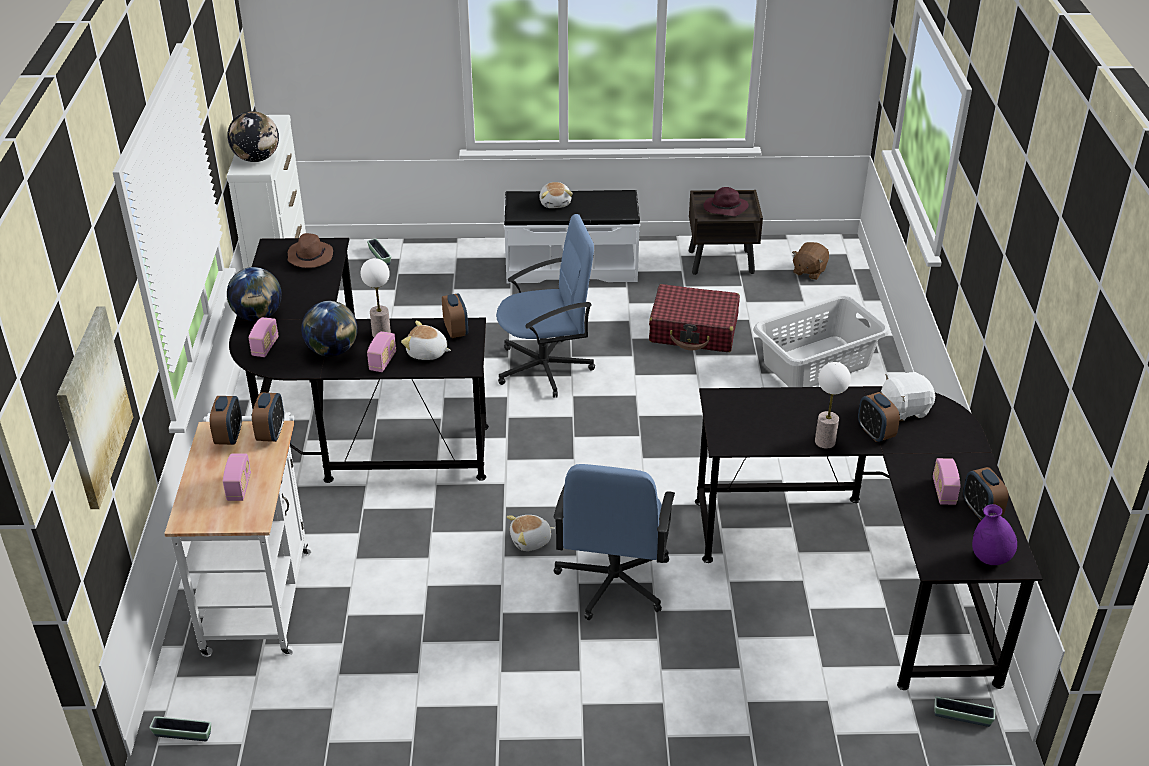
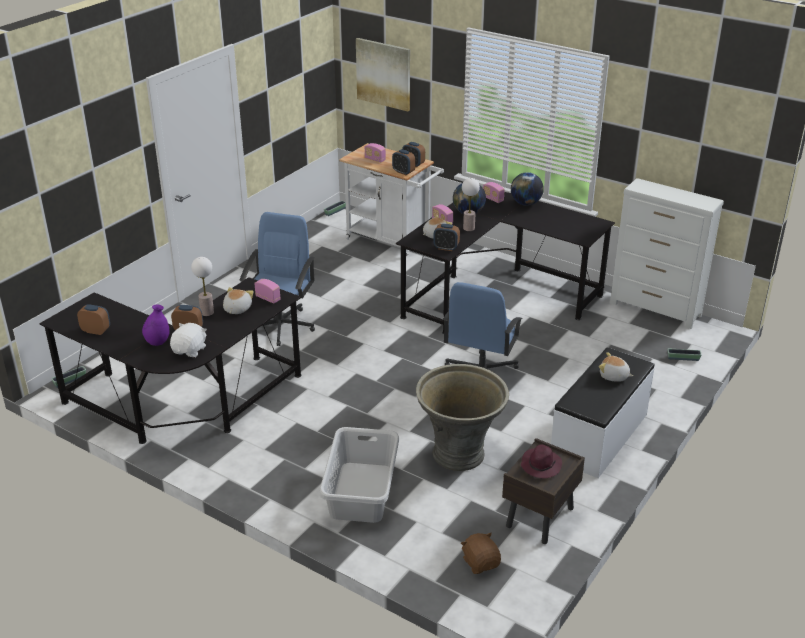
camera: 125 degrees right, 5 degrees down
globe [227,111,279,162] -> none
brown hat [287,233,333,268] -> none
plush toy [507,515,555,551] -> plush toy moved to [223,287,254,314]
blue office chair [553,464,675,620] -> blue office chair turned 60 degrees clockwise [240,212,315,346]
red suitcase [649,284,740,352] -> grey planter [416,364,509,471]
radio [933,458,961,505] -> radio moved to [254,279,281,304]
purple vase [972,504,1017,565] -> purple vase moved to [142,305,169,346]

